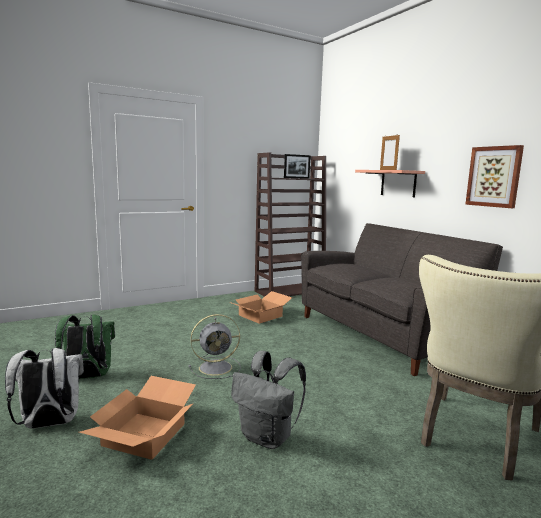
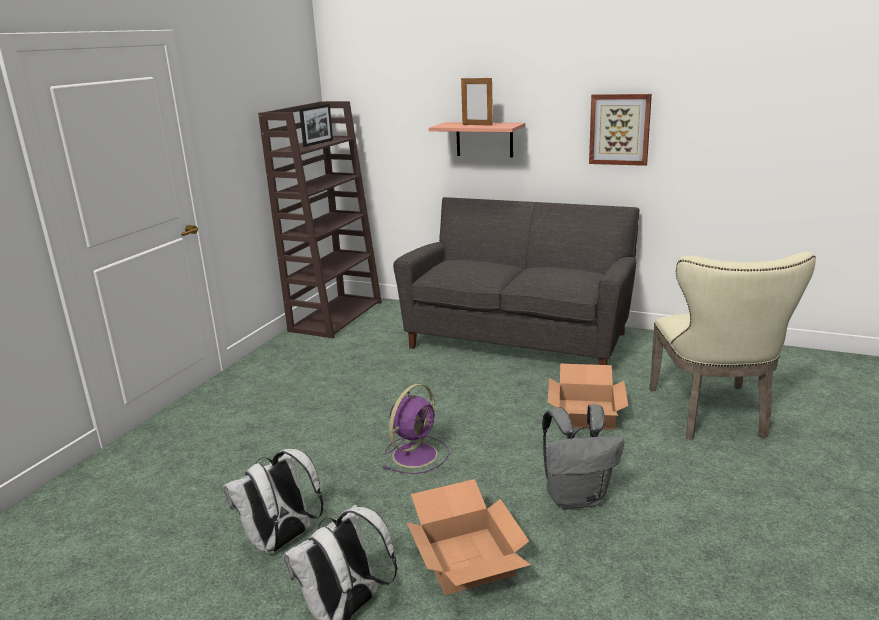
camera: 35 degrees left, 10 degrees up
green backpack [55,314,115,379] -> white backpack [223,449,323,554]
grey fan [189,314,241,379] -> purple fan [383,384,449,474]
cardboard box [229,291,292,324] -> cardboard box moved to [548,364,628,430]

